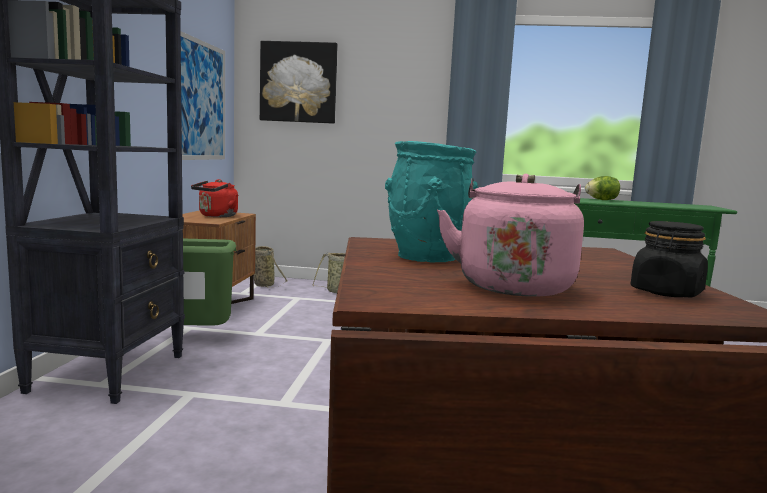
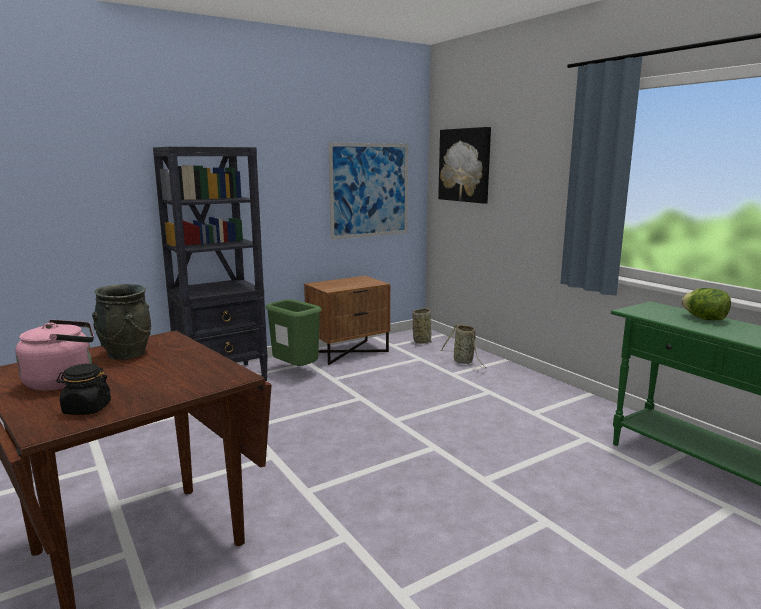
camera: 50 degrees right, 5 degrees up
red kettle [191,179,238,217] -> none
turquoise vase [385,141,478,263] -> grey vase [92,284,151,360]

